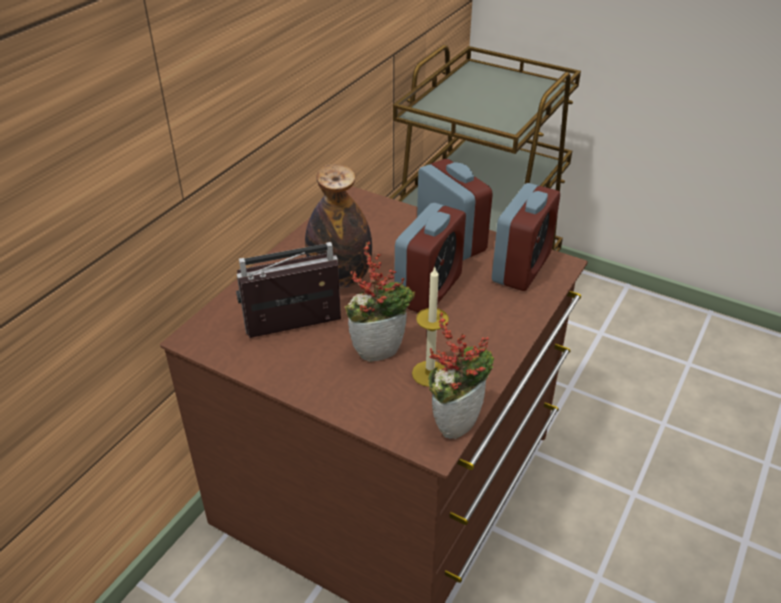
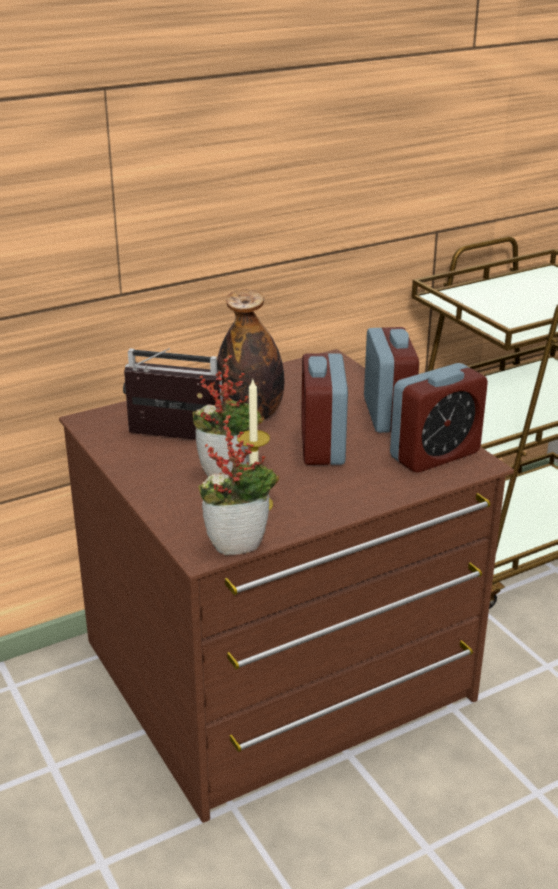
camera: 30 degrees right, 10 degrees down
alarm clock [395,203,466,313] -> alarm clock turned 120 degrees clockwise [301,353,348,465]

